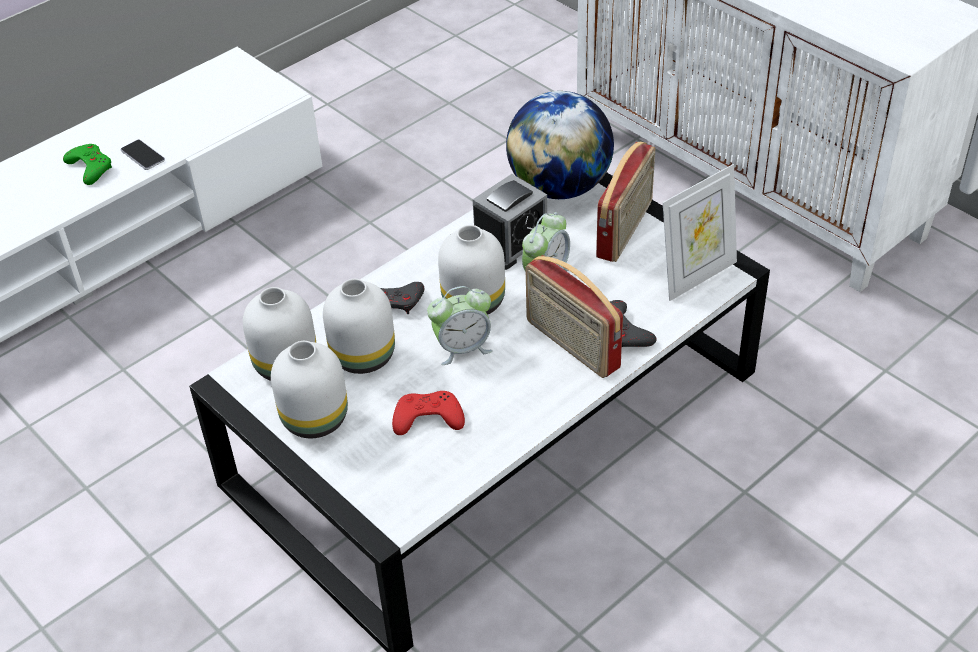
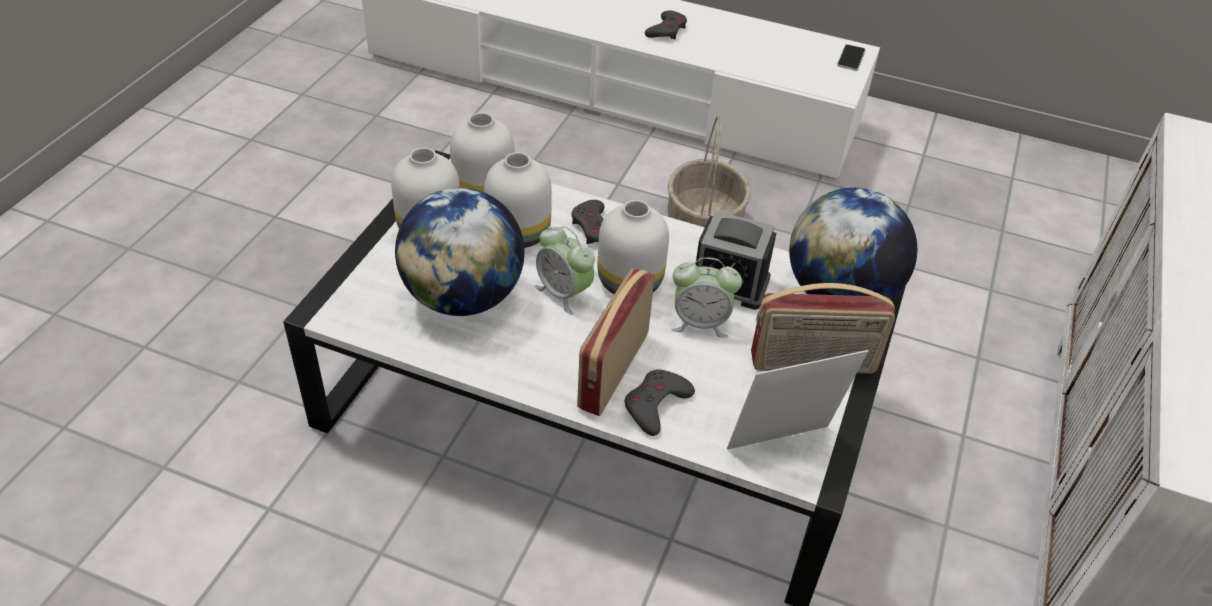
camera: 60 degrees right, 0 degrees up
green game controller [63,144,112,185] -> grey game controller [645,11,687,40]
phone [121,140,165,170] -> phone moved to [837,44,865,71]
red game controller [392,391,465,435] -> globe [395,188,525,316]
picture frame [663,164,737,301] -> picture frame turned 135 degrees clockwise [727,350,868,450]
none -> basket [668,116,751,227]

